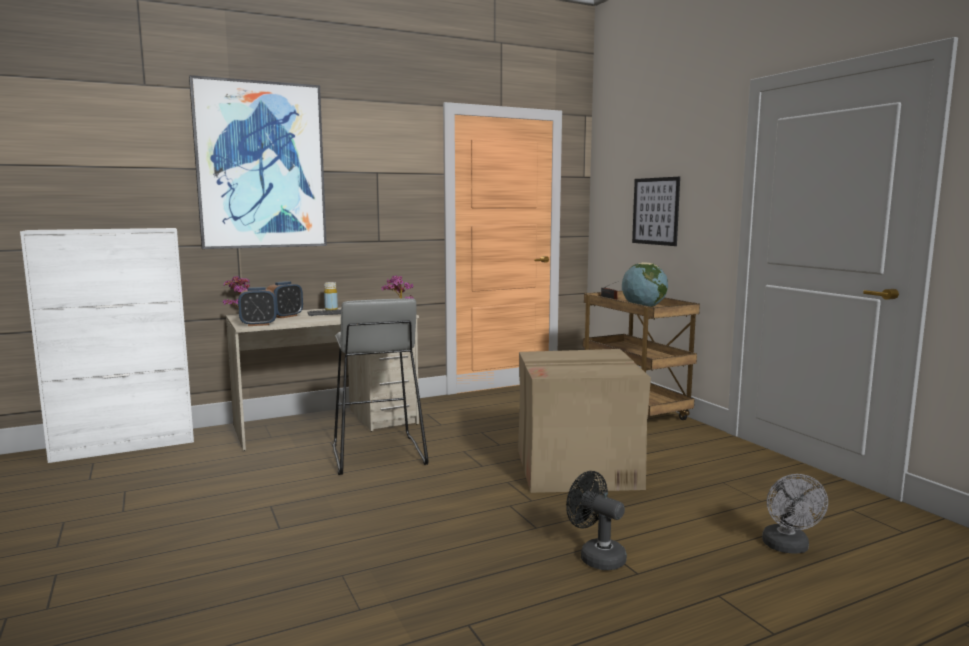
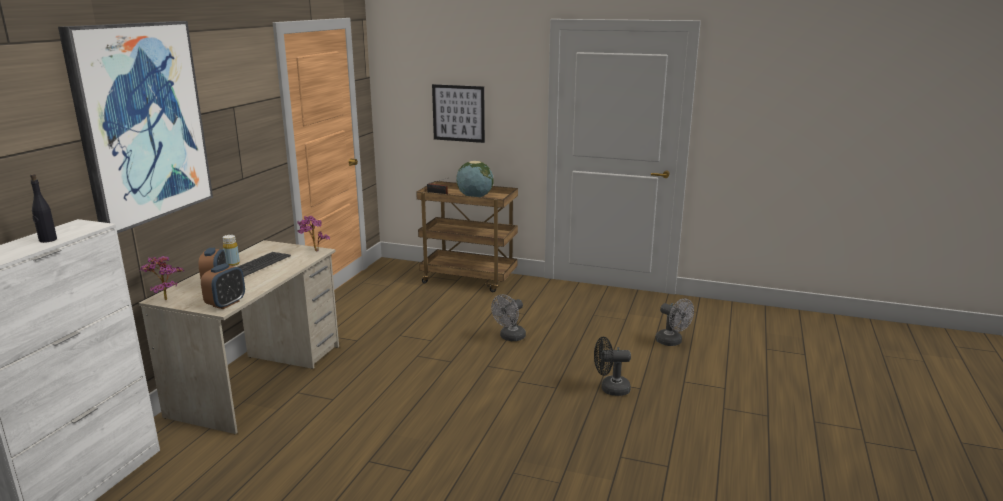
camera: 45 degrees left, 10 degrees up
grey stool [333,298,428,475] -> none
cardboard box [518,349,651,493] -> grey fan [491,294,526,341]
none -> black bottle [30,174,57,243]

